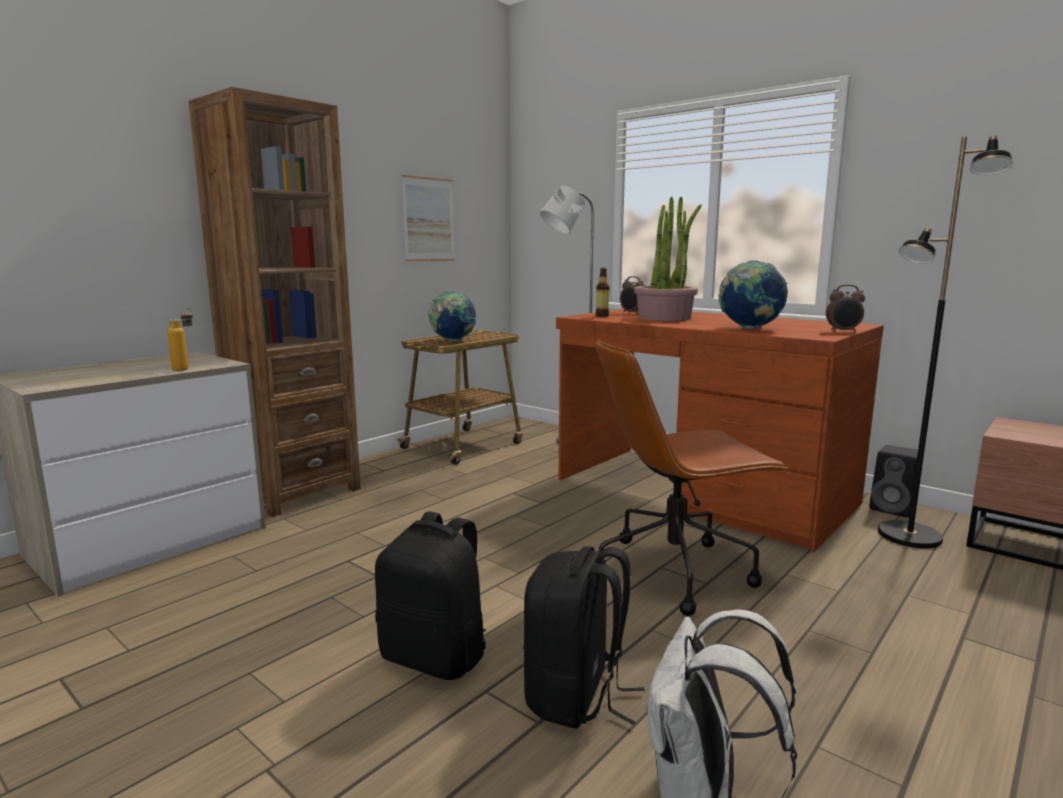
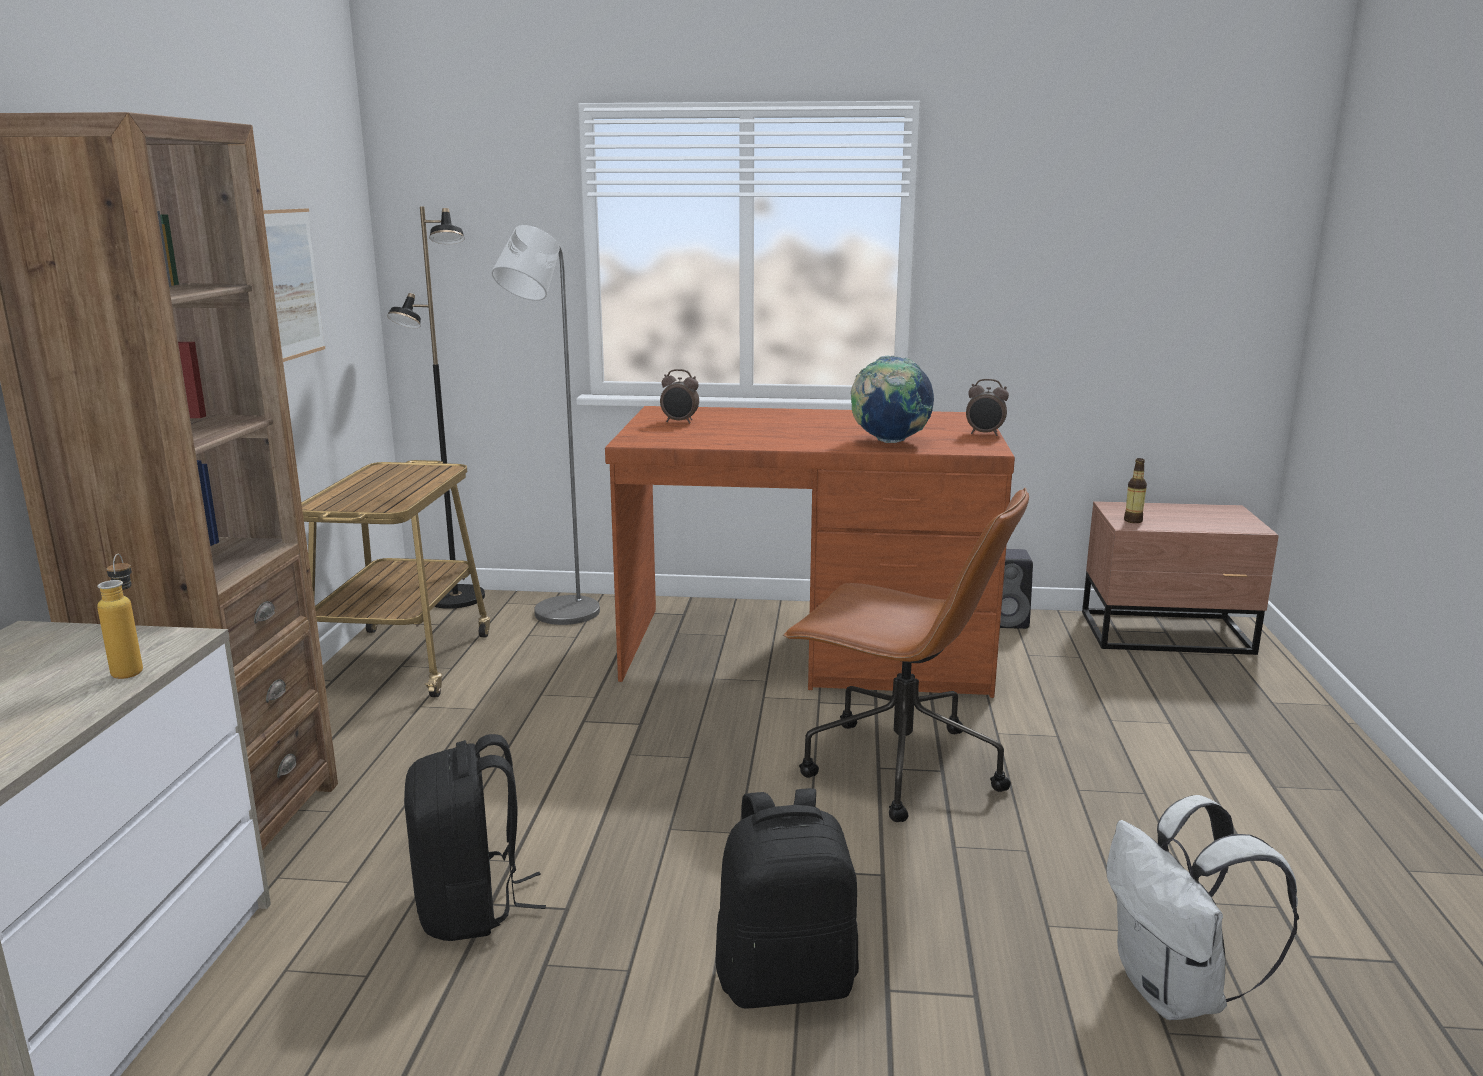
camera: 35 degrees left, 5 degrees up
globe [428,291,476,341] -> none
black backpack [523,546,645,729] -> black backpack moved to [404,734,546,941]
brown office chair [595,339,788,616] -> brown office chair turned 105 degrees counterclockwise [783,488,1029,822]
bottle [596,268,609,317] -> bottle moved to [1124,458,1147,523]
potted plant [634,197,702,321] -> none
alarm clock [826,285,865,332] -> alarm clock turned 45 degrees clockwise [966,379,1009,436]
black floor lamp [878,135,1013,548] -> black floor lamp moved to [387,206,485,609]

